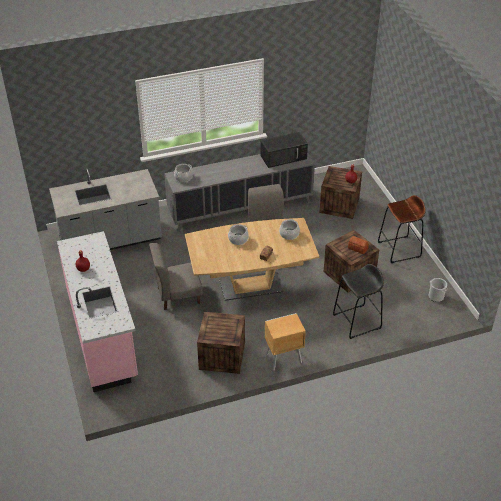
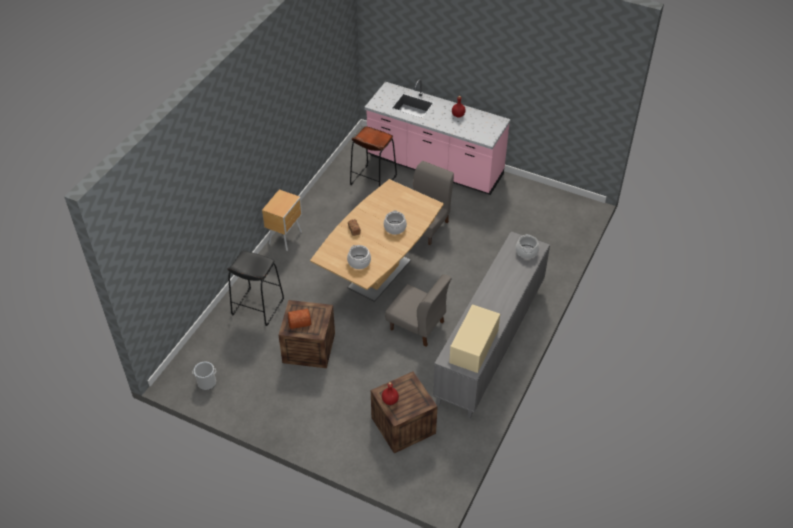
camera: 135 degrees right, 5 degrees up
grey counter [49,169,162,250] -> none
crate [197,312,245,374] -> none
black microwave [260,132,308,168] -> beige microwave [449,304,500,373]
brown stool [378,195,426,263] -> brown stool moved to [350,126,397,187]

